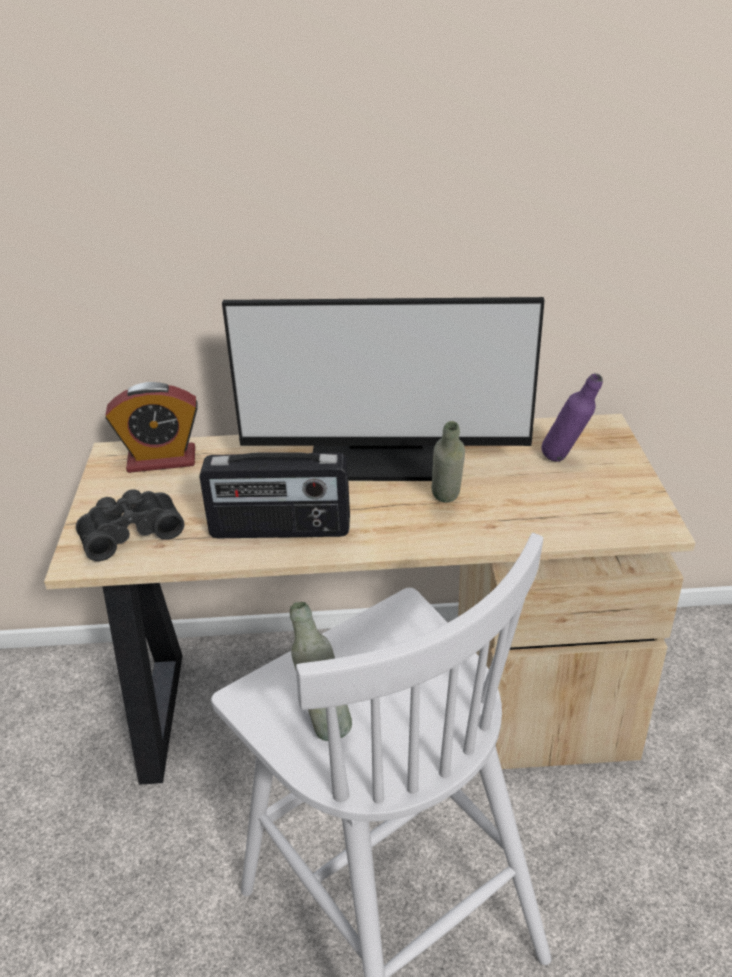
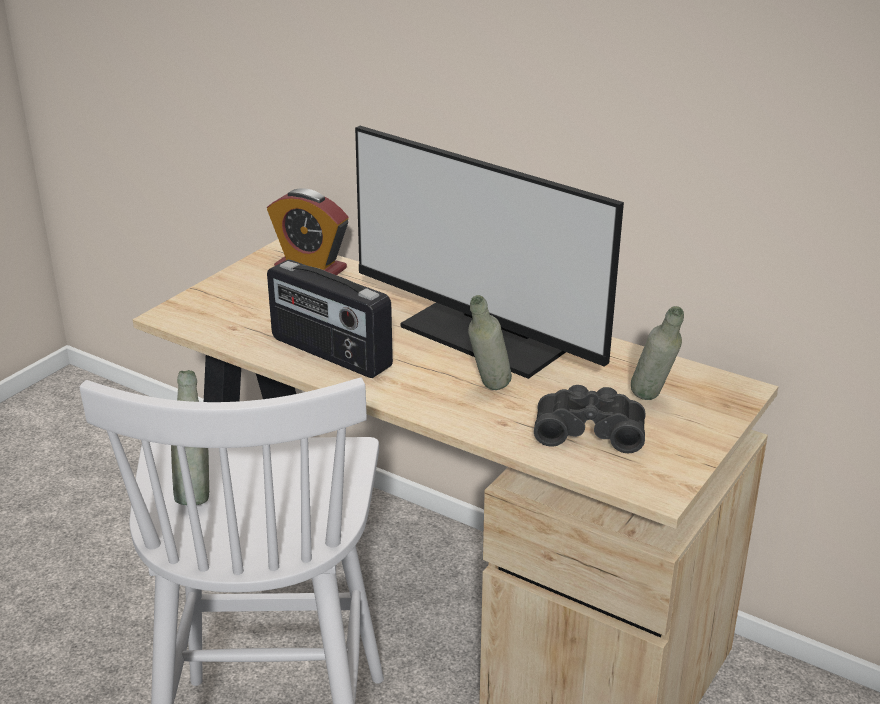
camera: 35 degrees right, 5 degrees down
black binoculars [76,489,184,561] -> black binoculars moved to [534,385,645,453]
purple bottle [541,373,603,462] -> grey bottle [631,306,684,400]

